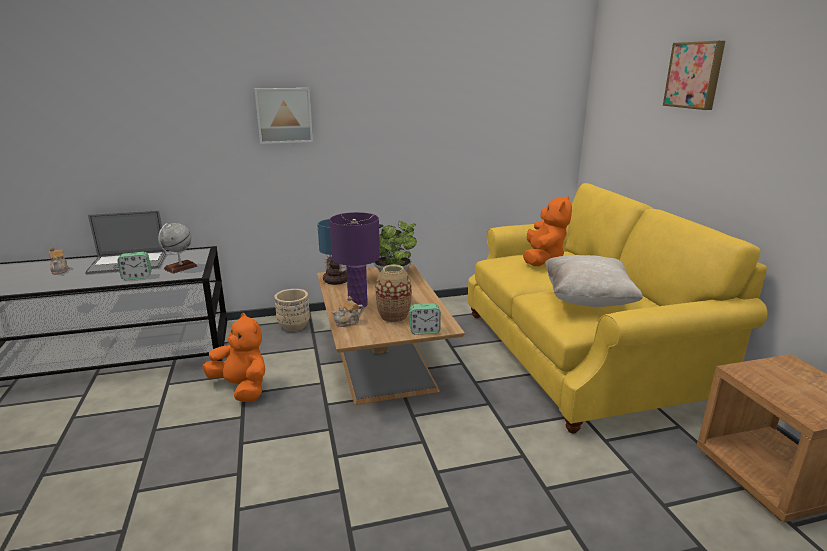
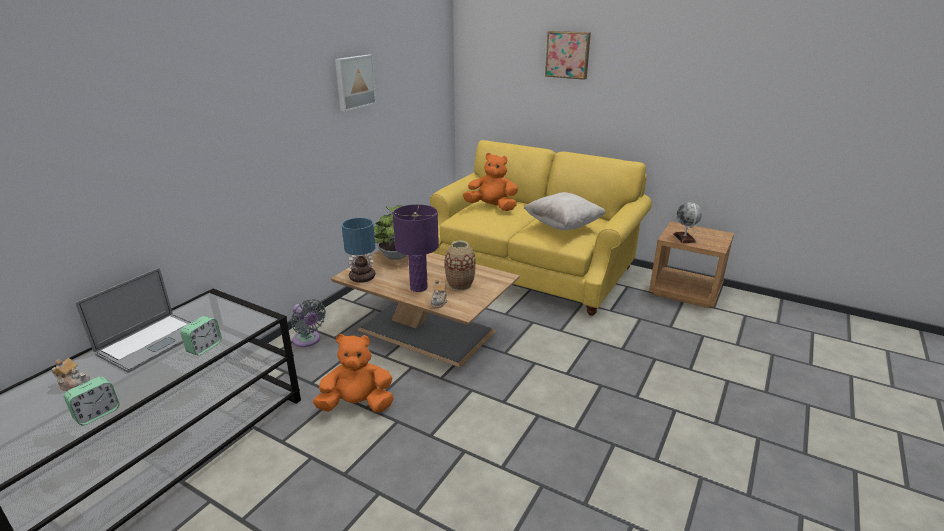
camera: 45 degrees left, 5 degrees up
globe [158,223,197,274] -> globe moved to [673,202,702,243]
picture [254,88,313,144] -> picture moved to [335,54,377,112]
beige planter [274,289,310,331] -> grey fan [291,299,326,347]
alarm clock [409,303,441,335] -> alarm clock moved to [64,377,120,425]
orange plush toy [523,196,572,266] -> orange plush toy turned 45 degrees counterclockwise [463,153,518,211]

